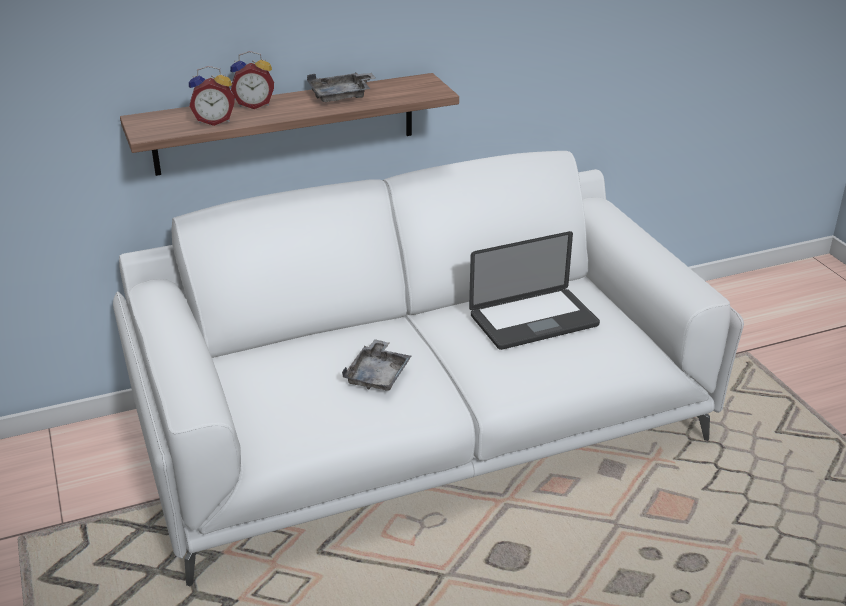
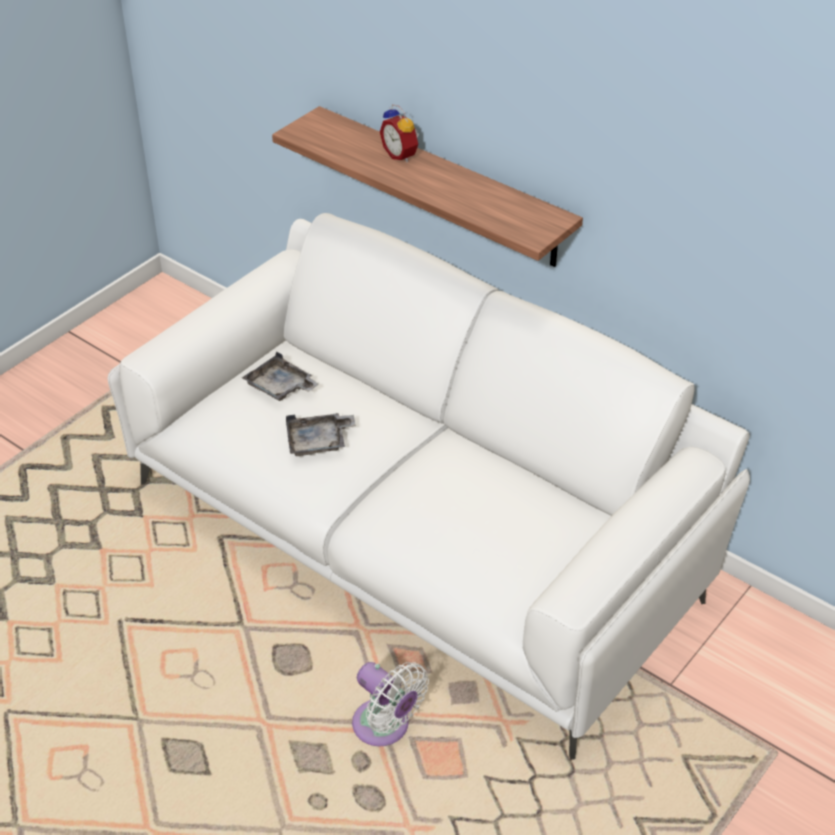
camera: 60 degrees right, 10 degrees up
alarm clock [189,66,235,126] -> none
grey tray [307,72,375,102] -> grey tray moved to [242,351,319,401]
laptop [469,231,600,350] -> none
none -> white fan [352,662,429,746]

